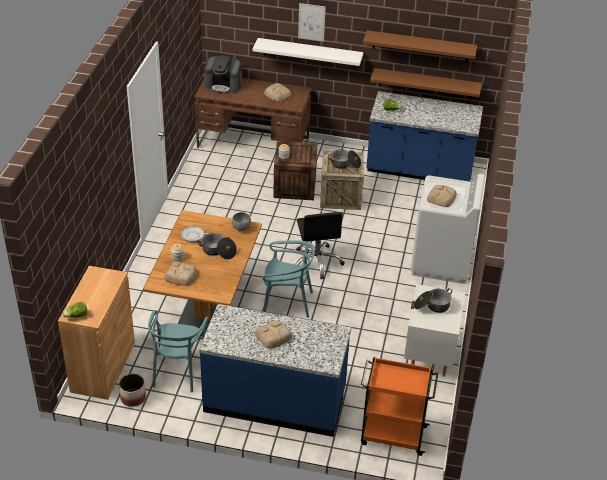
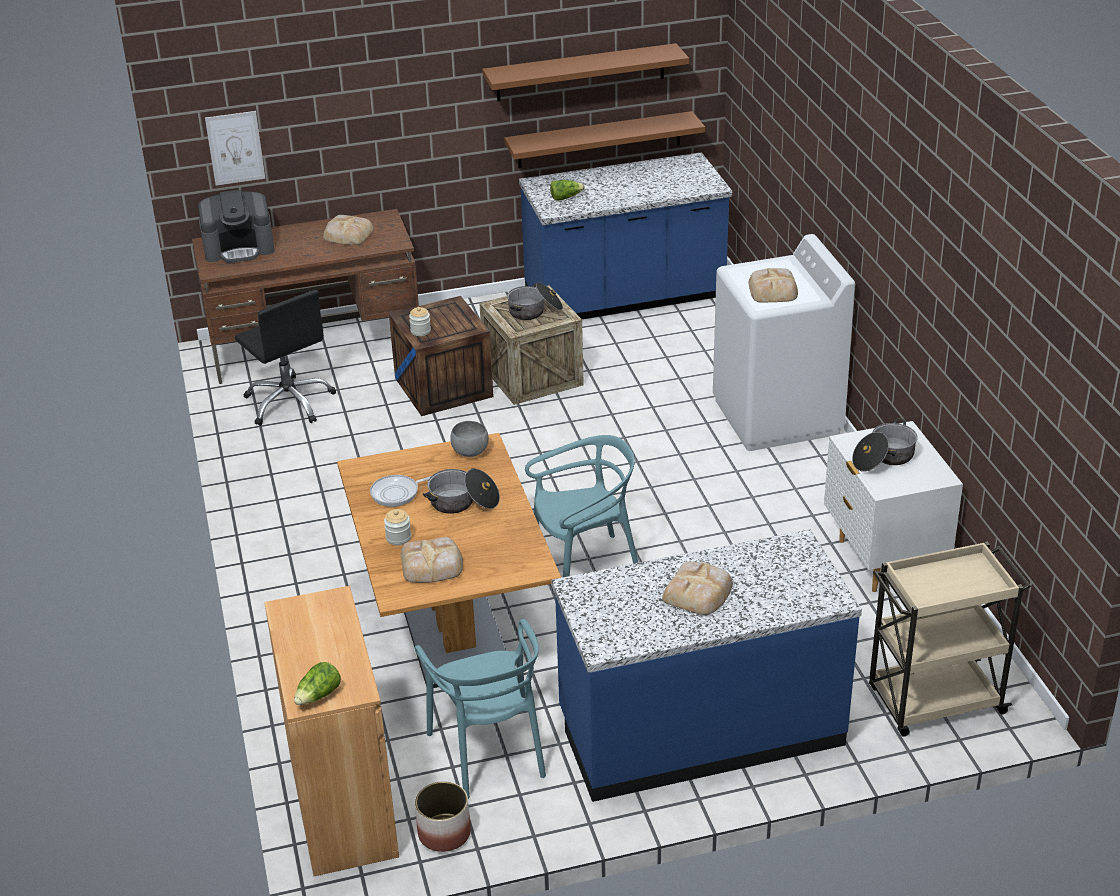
camera: 25 degrees left, 5 degrees down
white shelf [253,38,363,68] -> none
black office chair [295,212,344,279] -> black office chair moved to [235,290,336,426]
picture [298,3,326,42] -> picture moved to [205,111,265,185]
orange cart [361,357,438,456] -> beige cart [869,542,1031,736]

